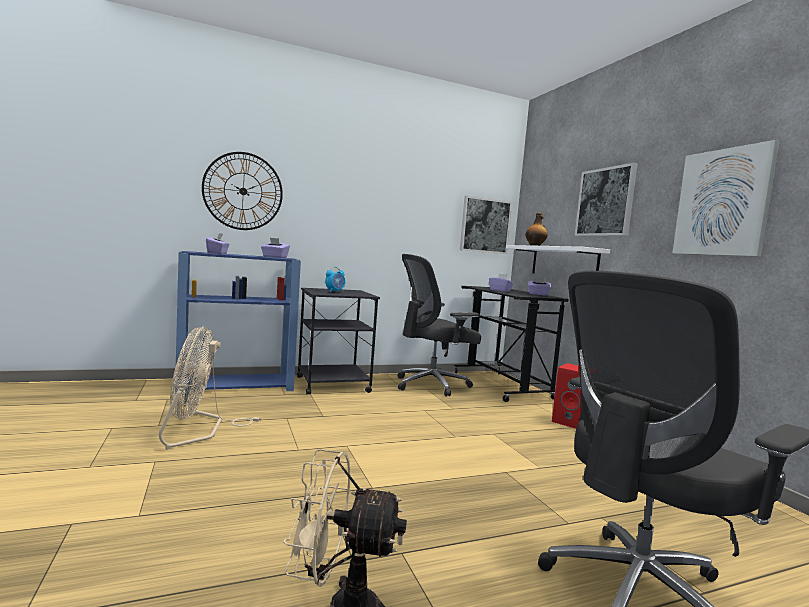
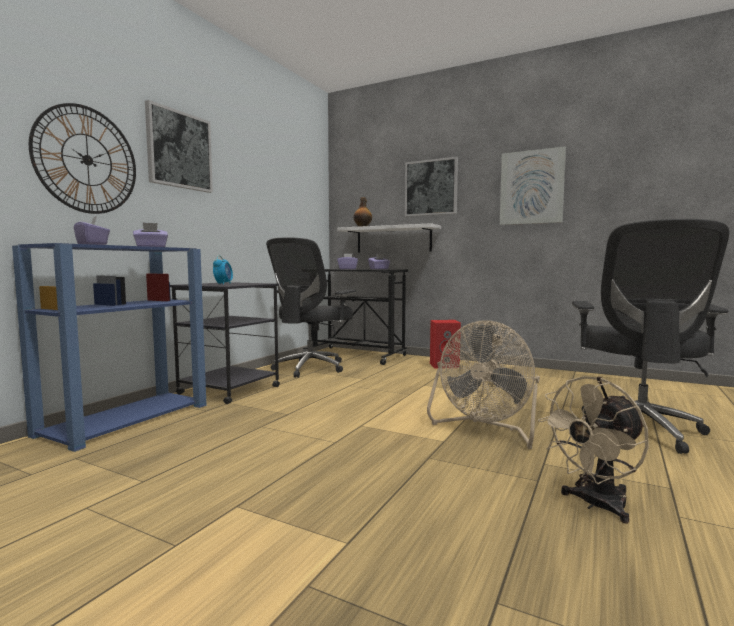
camera: 40 degrees left, 0 degrees up
beige fan [159,327,261,450] -> beige fan moved to [427,320,540,449]
picture [460,196,512,254] -> picture moved to [145,100,213,193]

